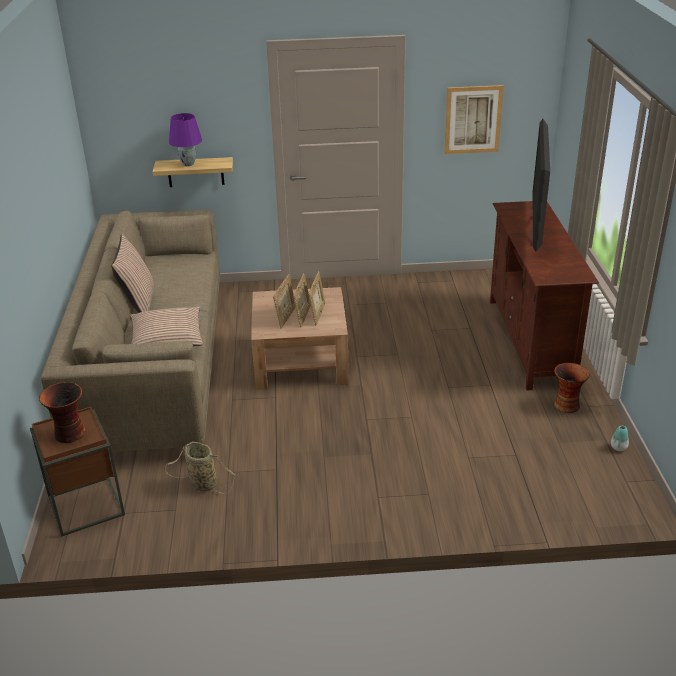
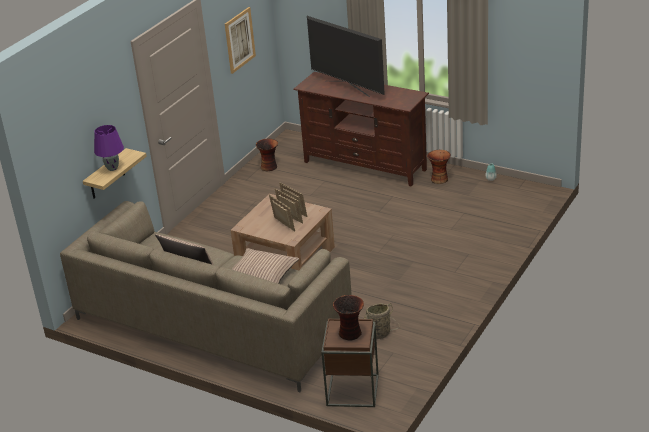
camera: 55 degrees left, 0 degrees up
none -> vase [256,139,278,171]

